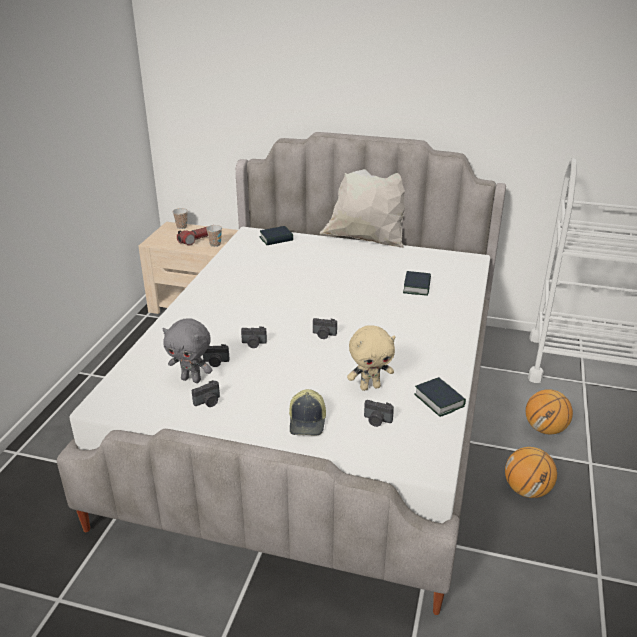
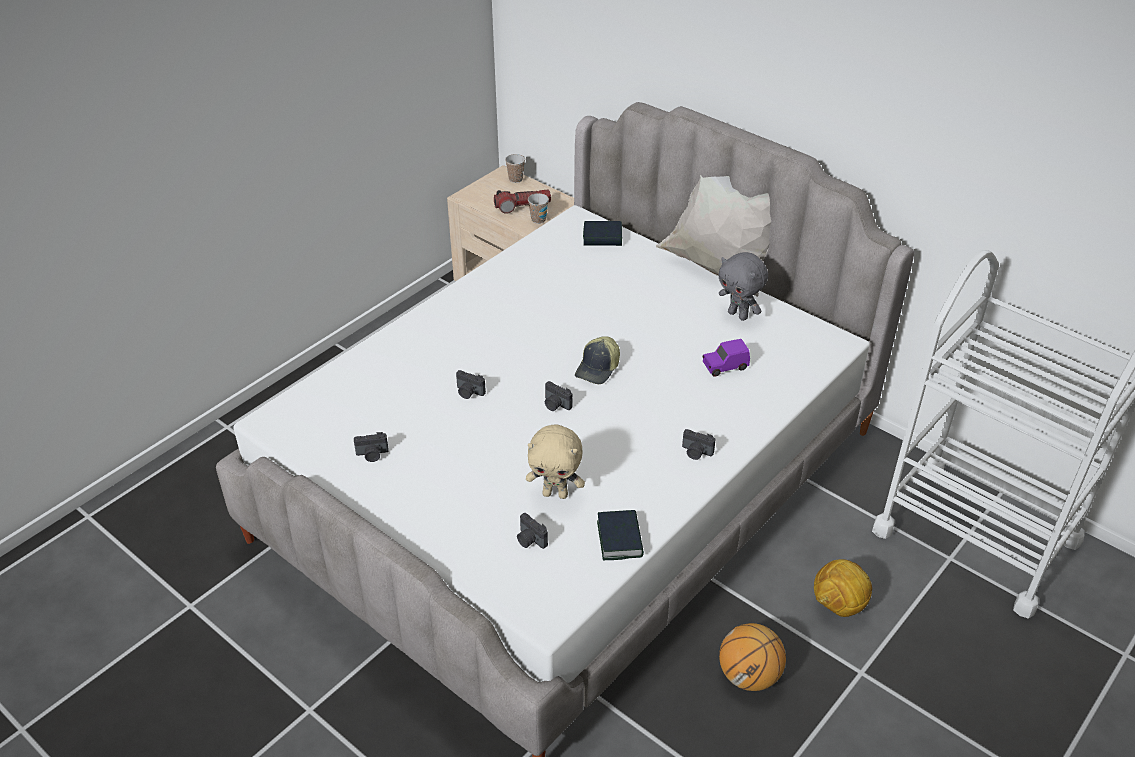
camera: 25 degrees right, 10 degrees up
grey plush toy [163,318,212,383] -> grey plush toy moved to [718,252,768,321]
camera [203,344,230,367] -> camera moved to [682,429,716,460]
cap [289,389,326,436] -> cap moved to [575,336,620,384]
book [403,271,431,296] -> purple toy car [702,339,750,377]
basketball [526,389,573,434] -> football [814,559,872,617]

